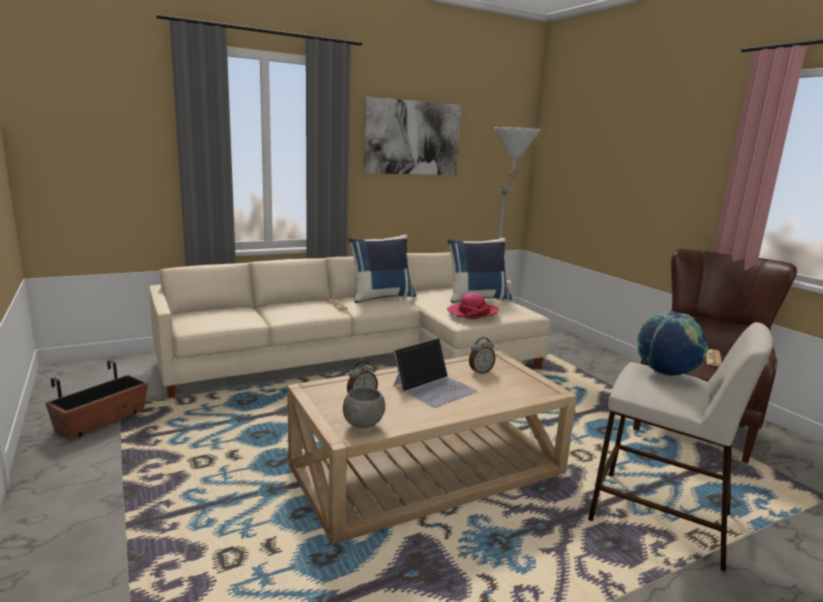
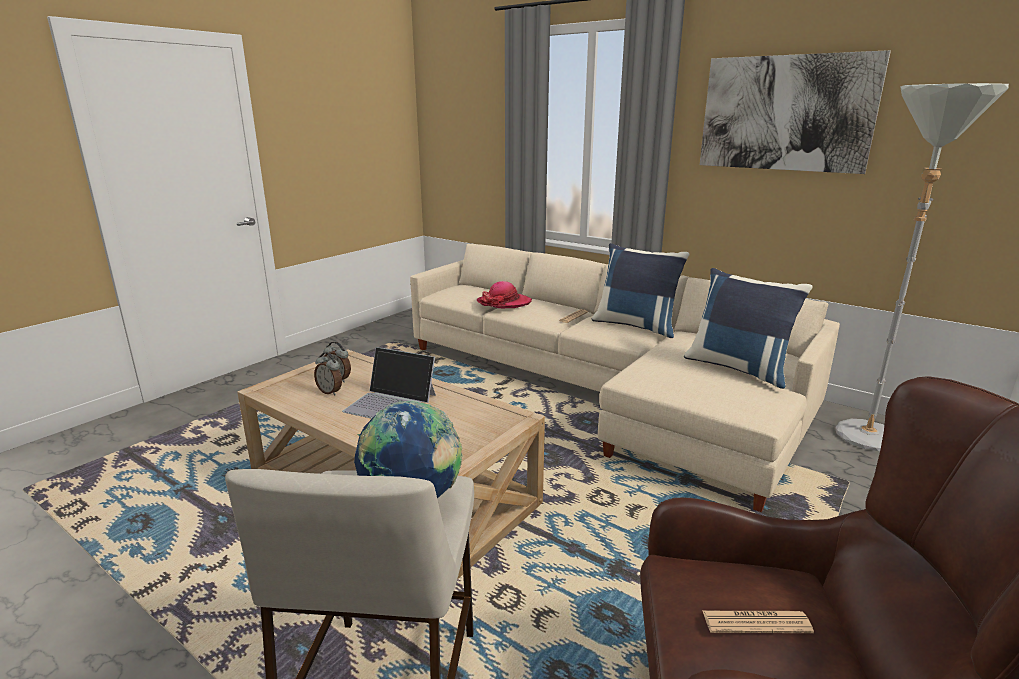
camera: 65 degrees right, 5 degrees up
planter [45,360,148,440] -> none
grey bowl [343,387,385,428] -> none
hat [447,293,499,319] -> hat moved to [477,281,532,308]
alarm clock [469,337,495,374] -> alarm clock moved to [314,352,342,395]

